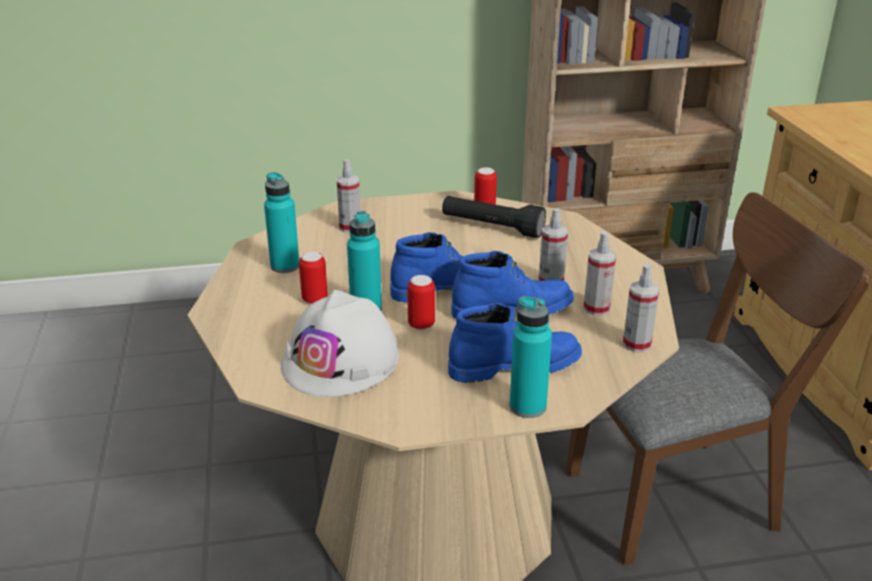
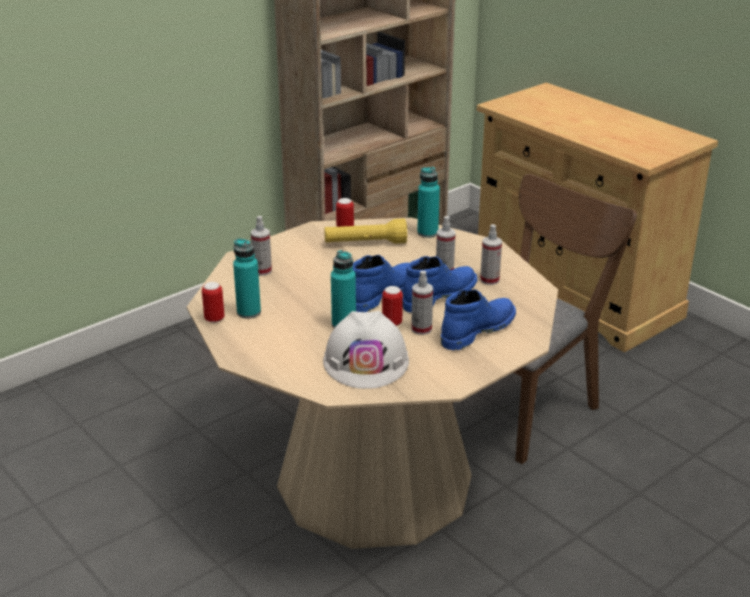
camera: 30 degrees left, 0 degrees up
can [299,252,328,304] -> can moved to [202,282,224,323]
black flashlight [442,196,546,238] -> yellow flashlight [324,218,407,244]
turquoise bottle [510,296,552,418] -> turquoise bottle moved to [417,167,440,238]
spray bottle [623,264,659,352] -> spray bottle moved to [411,271,433,335]

